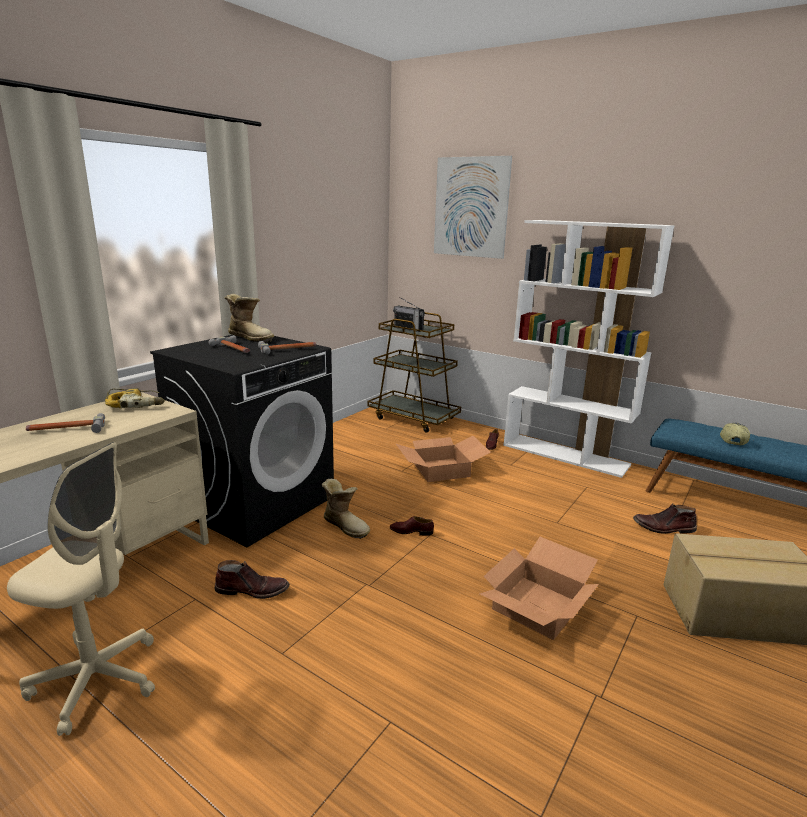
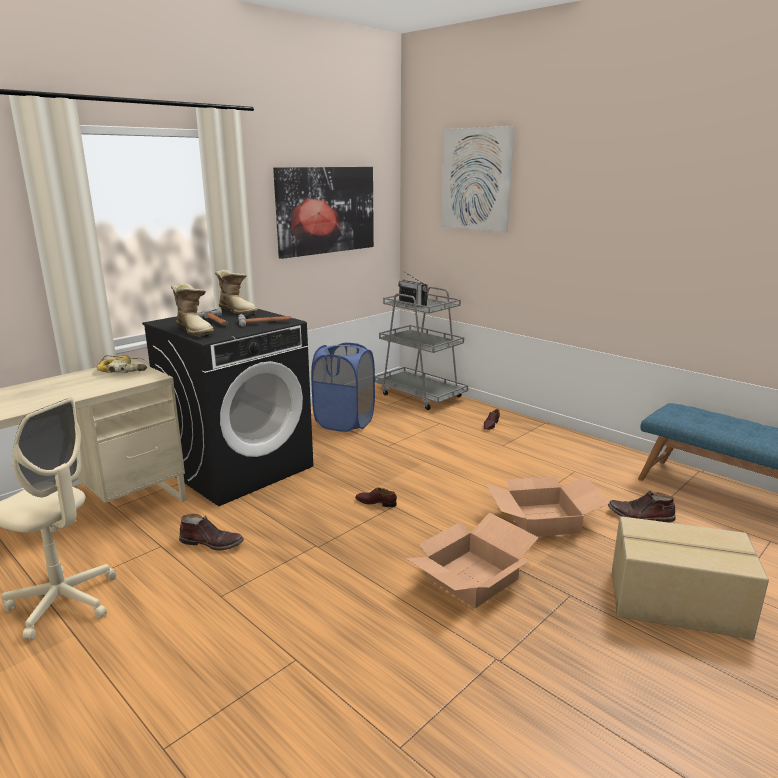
camera: 10 degrees right, 0 degrees up
hammer [26,413,105,433] -> none
boot [322,479,370,539] -> boot moved to [171,283,214,337]
brown cart [367,312,461,433] -> grey cart [375,287,468,410]
cardboard box [395,436,491,482] -> cardboard box moved to [485,476,610,536]
white bookcase [503,220,675,478] -> none
cap [720,423,750,445] -> none
none -> picture [273,167,374,259]
none -> blue laundry basket [311,343,375,432]

